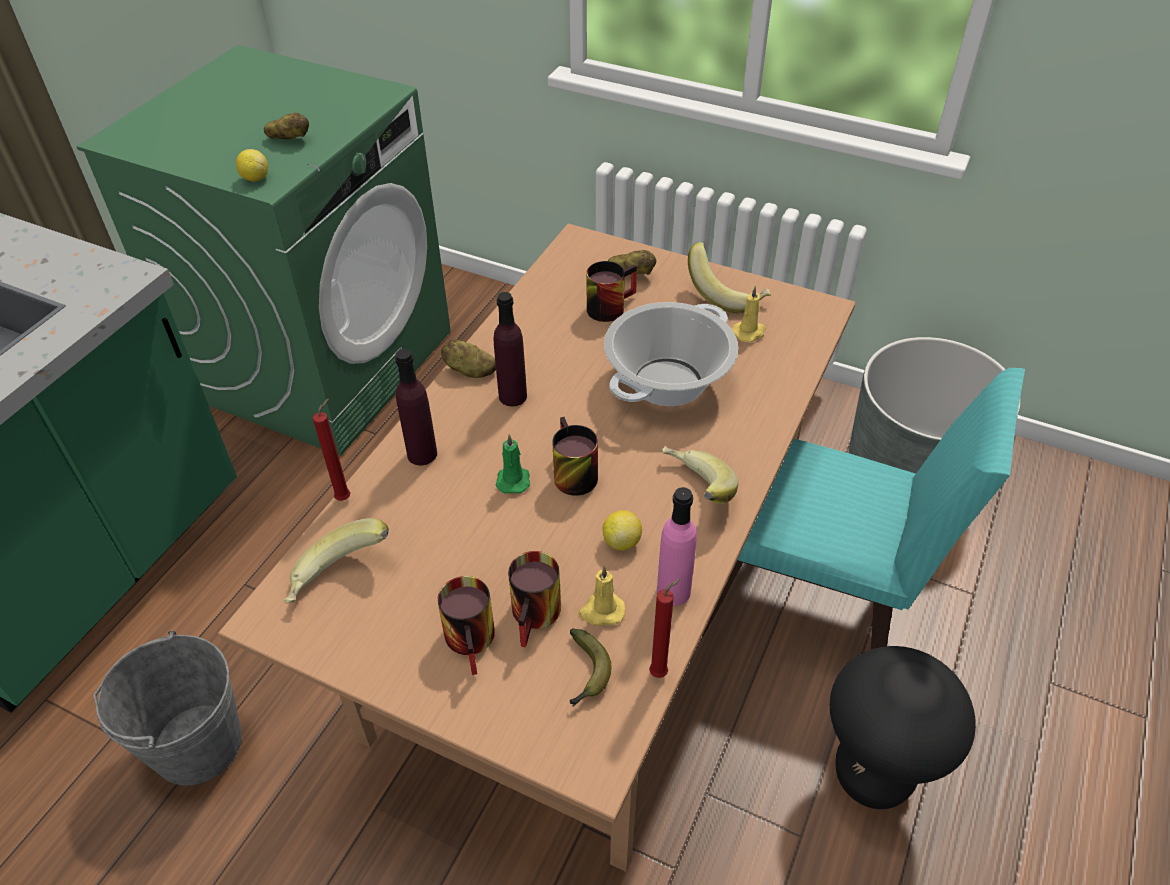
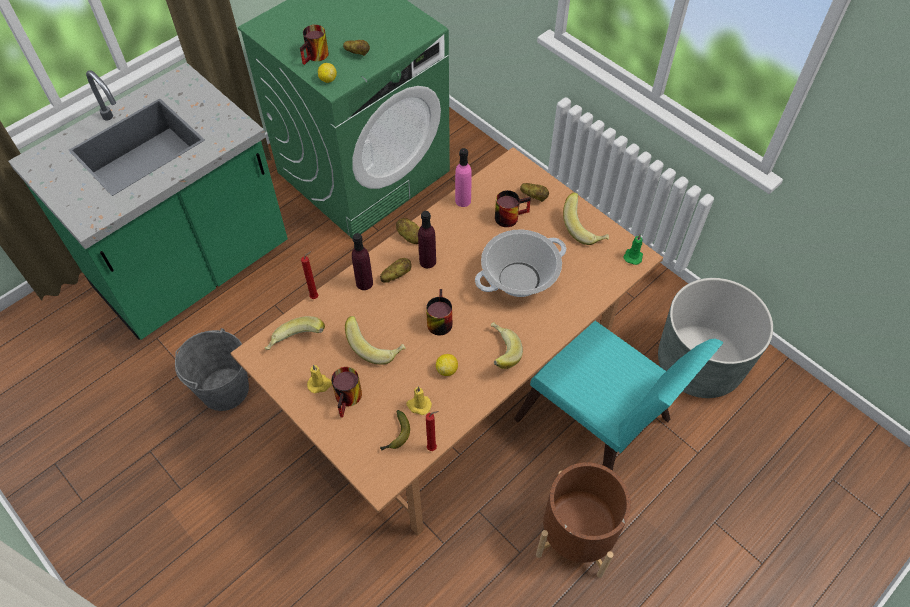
camera: 20 degrees right, 10 degrees up
green candle [496,434,530,493] -> green candle moved to [623,235,643,265]
mug [508,551,561,648] -> mug moved to [300,25,329,65]
pink bottle [657,487,697,606] -> pink bottle moved to [455,148,472,207]
yellow candle [732,286,766,342] -> yellow candle moved to [307,365,332,393]
black stool [830,646,976,809] -> brown planter [536,462,631,578]
none -> banana [345,316,406,365]
none -> potato [380,258,412,283]

